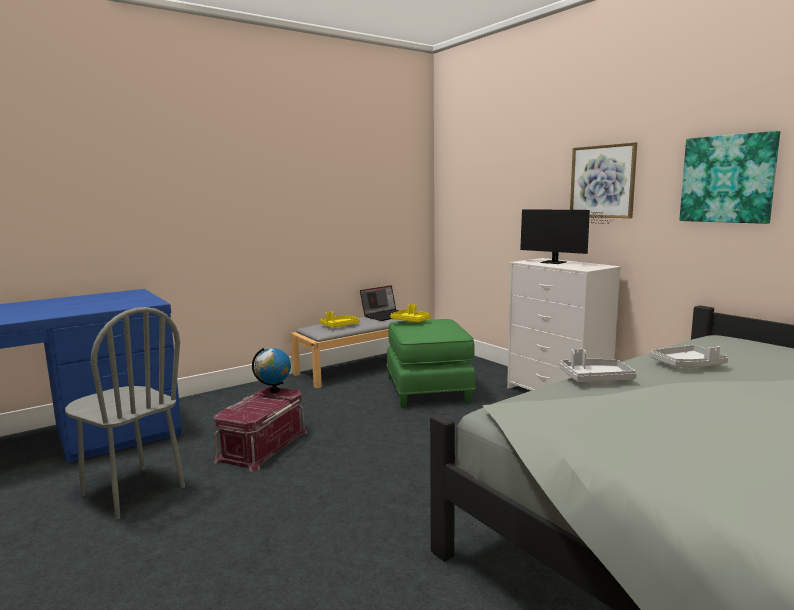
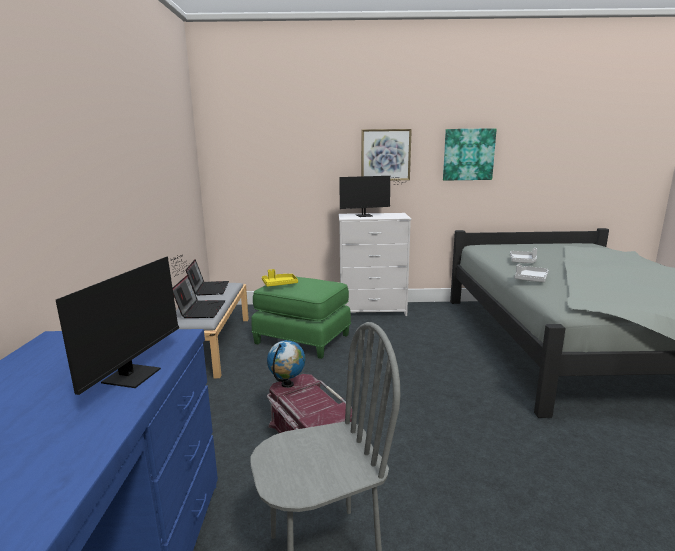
camera: 55 degrees left, 5 degrees up
yellow tray [320,311,360,327] -> laptop [173,275,226,318]
none -> monitor [56,254,193,395]

